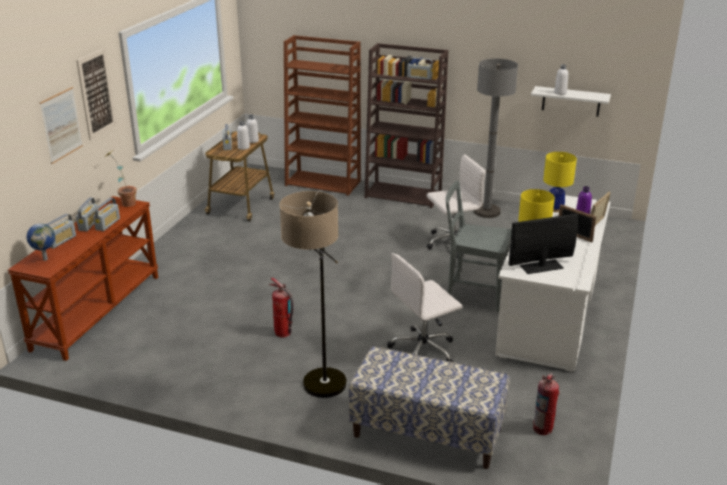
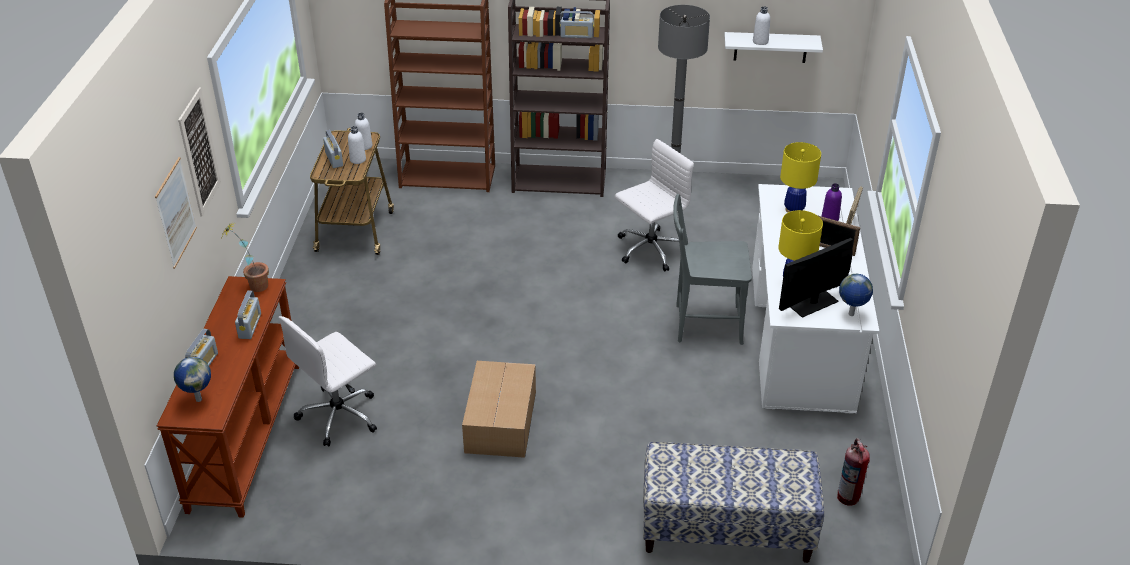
camera: 15 degrees left, 10 degrees up
radio [76,198,99,231] -> none
fire extinguisher [269,278,294,337] -> cardboard box [462,361,536,458]
floor lamp [279,191,347,398] -> none
white office chair [387,253,462,362] -> white office chair moved to [278,316,377,446]
none -> globe [839,274,873,316]

